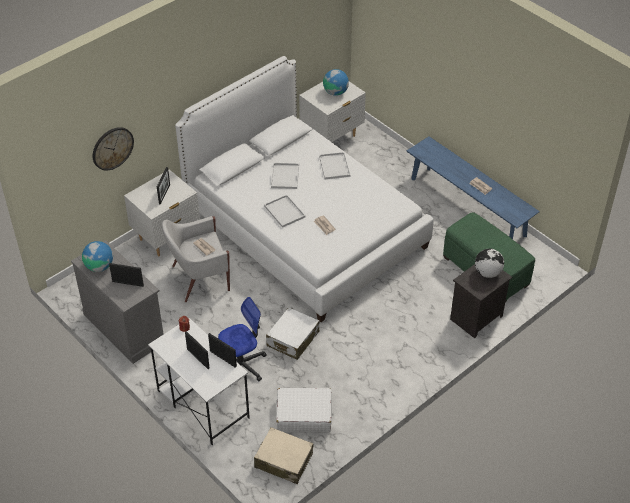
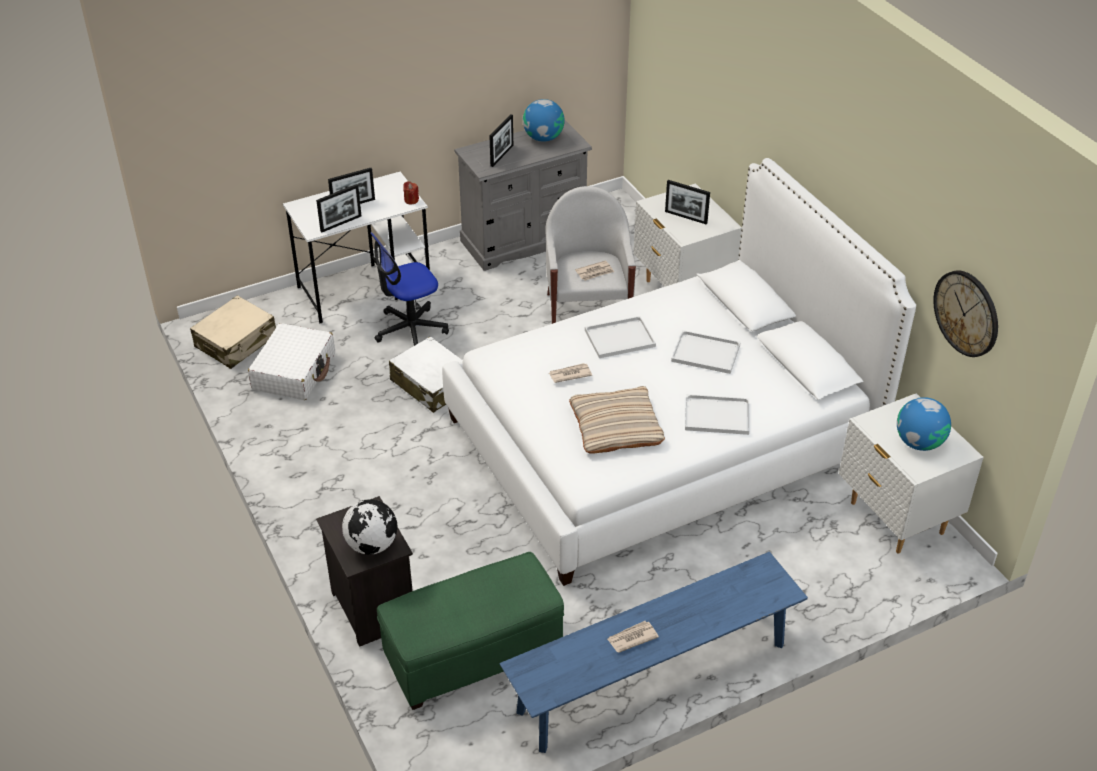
camera: 105 degrees right, 5 degrees down
wall clock [93,127,134,170] -> wall clock moved to [933,270,998,357]
office chair [218,297,267,381] -> office chair turned 75 degrees clockwise [370,232,449,346]
none -> beige pillow [569,386,665,454]

